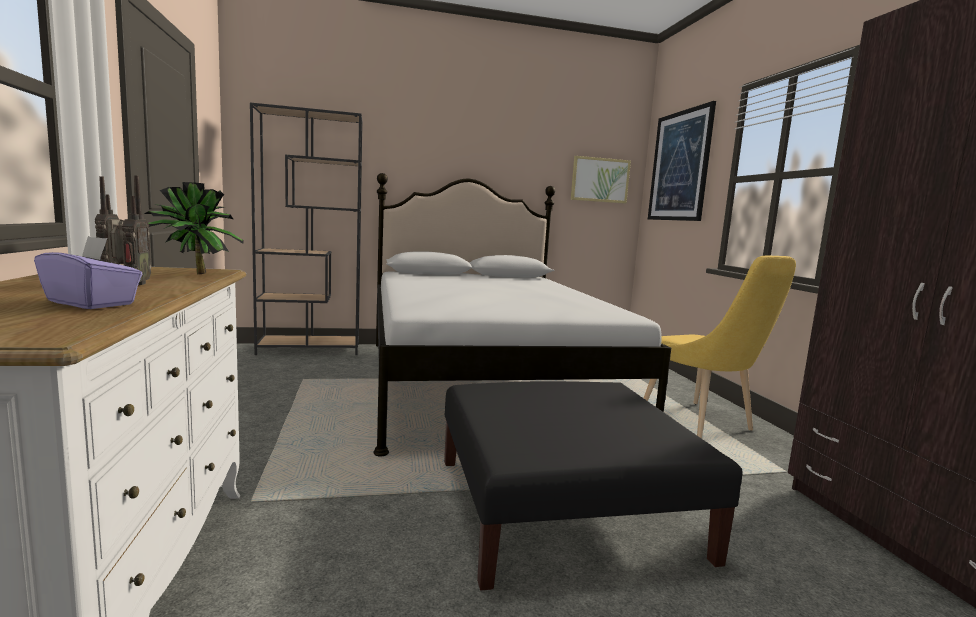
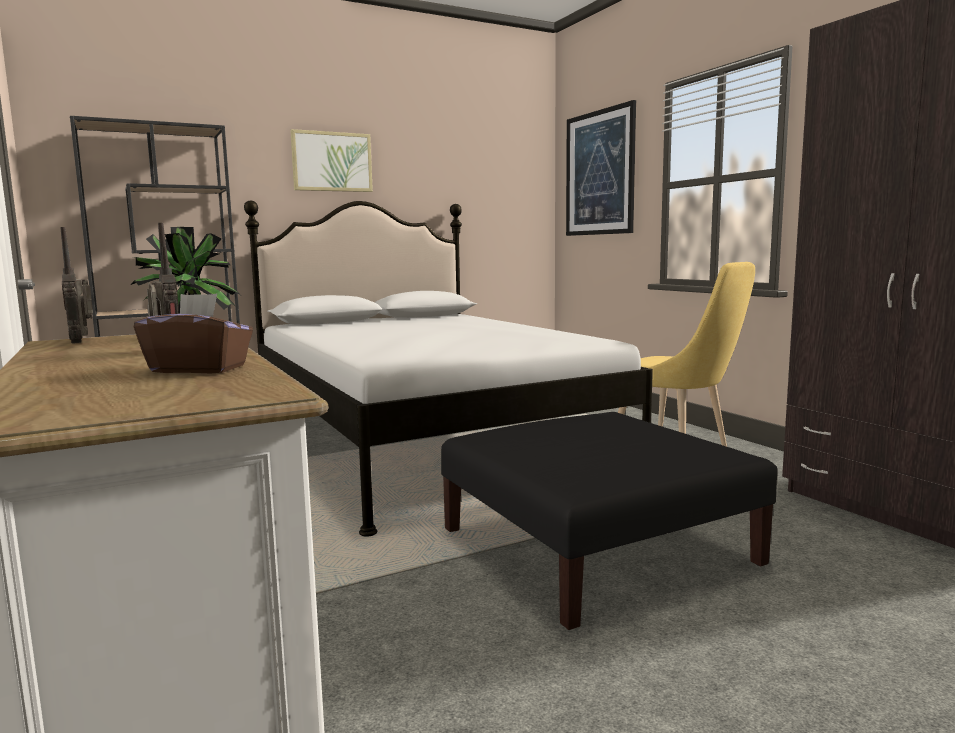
camera: 15 degrees left, 0 degrees up
purple tissue box [34,236,142,309] -> brown tissue box [134,293,253,374]
picture [571,156,631,203] -> picture moved to [290,129,373,192]

